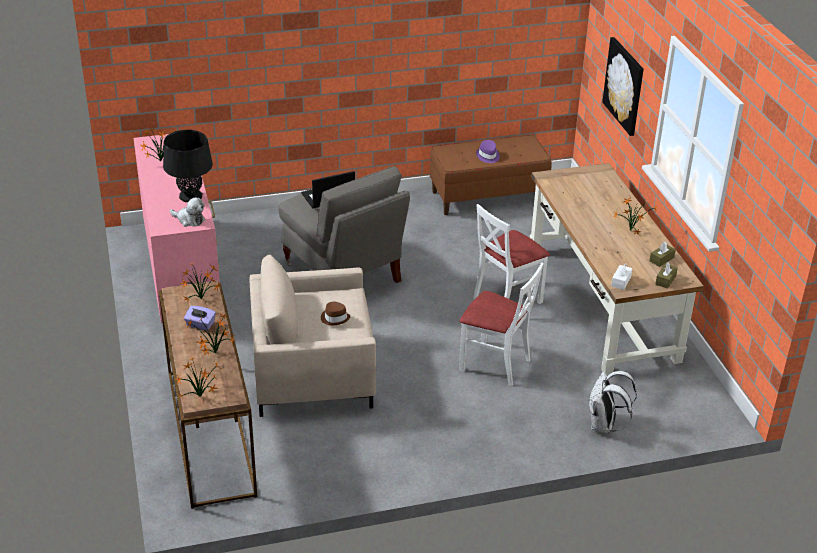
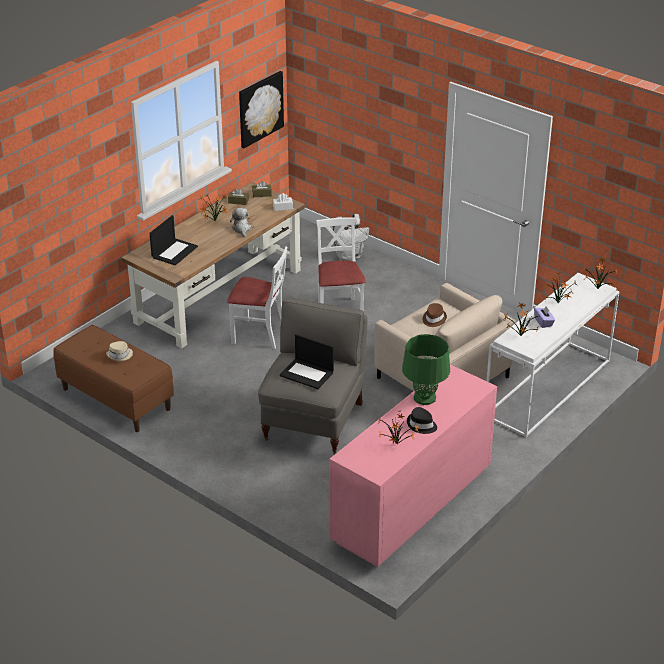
camera: 125 degrees left, 0 degrees up
brown console table [159,281,257,509] -> white console table [487,273,620,438]
black table lamp [163,130,213,202] -> green table lamp [402,334,450,405]
plush toy [170,198,205,227] -> plush toy moved to [230,208,251,238]
purple hat [476,140,500,163] -> beige hat [106,341,133,361]
picture [602,37,644,136] -> picture moved to [239,71,284,148]
none -> laptop [150,215,198,265]
none -> black hat [407,407,437,434]

